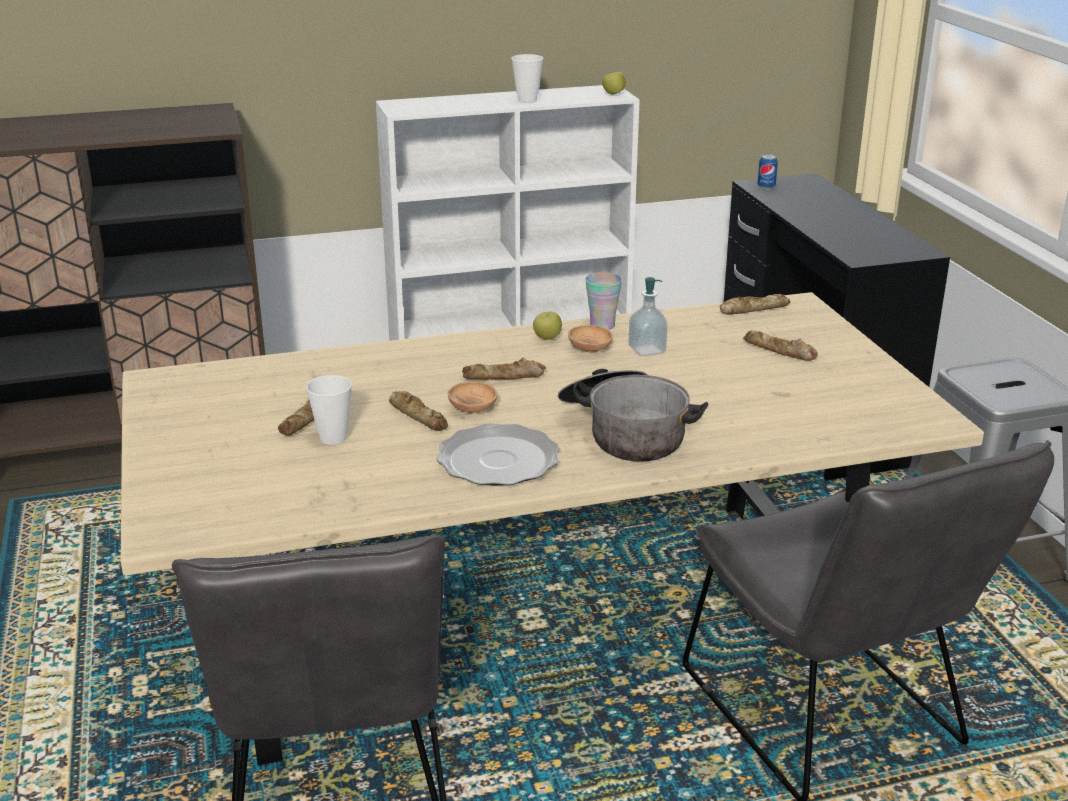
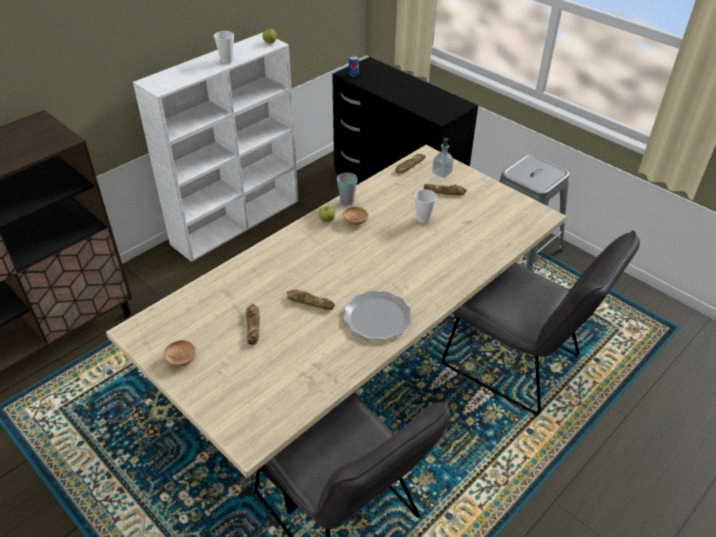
camera: 30 degrees left, 15 degrees up
cup [306,375,352,445] -> cup moved to [414,189,437,224]
brown bowl [448,382,498,414] -> brown bowl moved to [164,340,196,367]
bread [462,358,546,380] -> none
cooking pot [558,369,709,462] -> none
soap dispenser [628,277,667,356] -> soap dispenser moved to [432,138,454,178]

